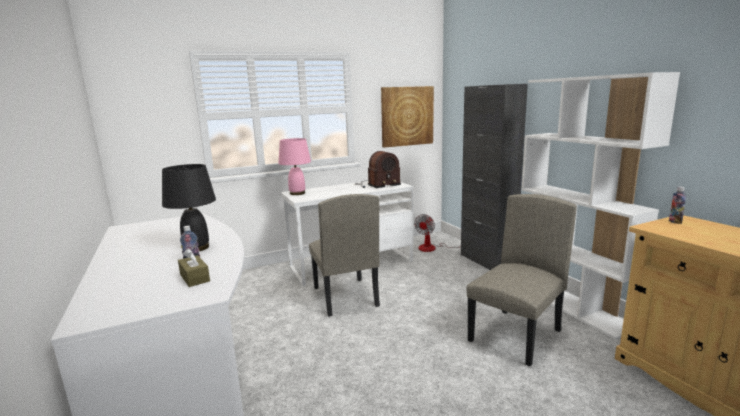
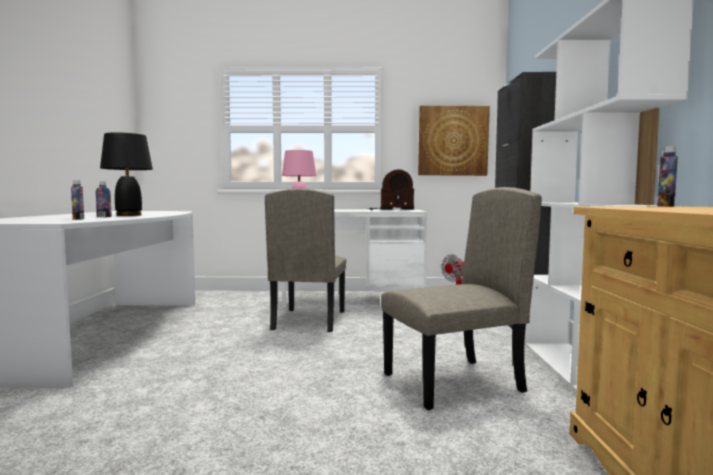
camera: 25 degrees right, 10 degrees down
brown tissue box [178,248,210,287] -> bottle [71,180,84,220]

